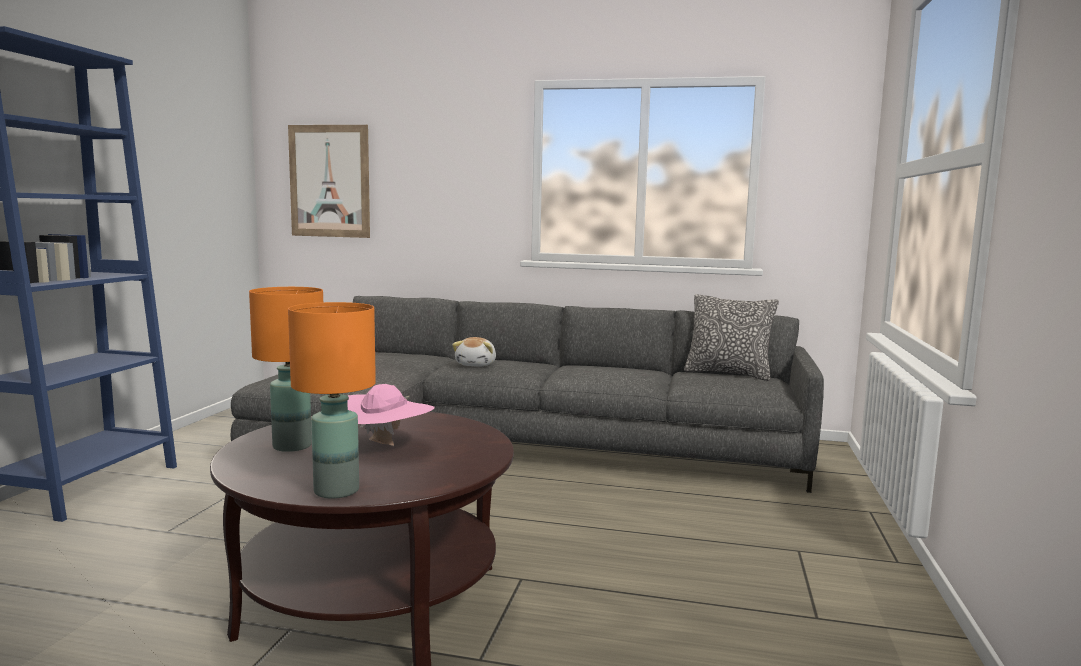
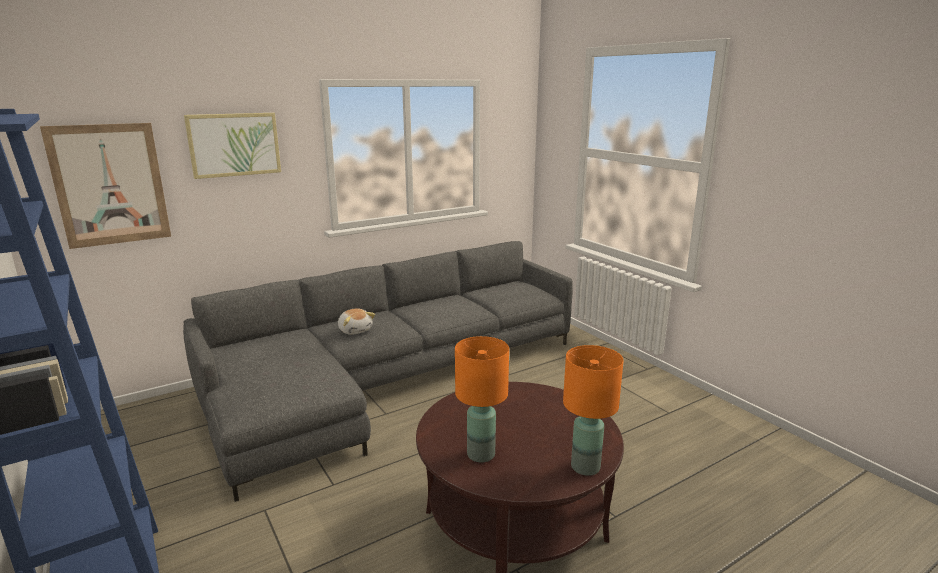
camera: 45 degrees left, 10 degrees up
pink hat [347,384,434,446] -> none
pillow [684,294,779,381] -> none
none -> picture [184,113,281,179]

